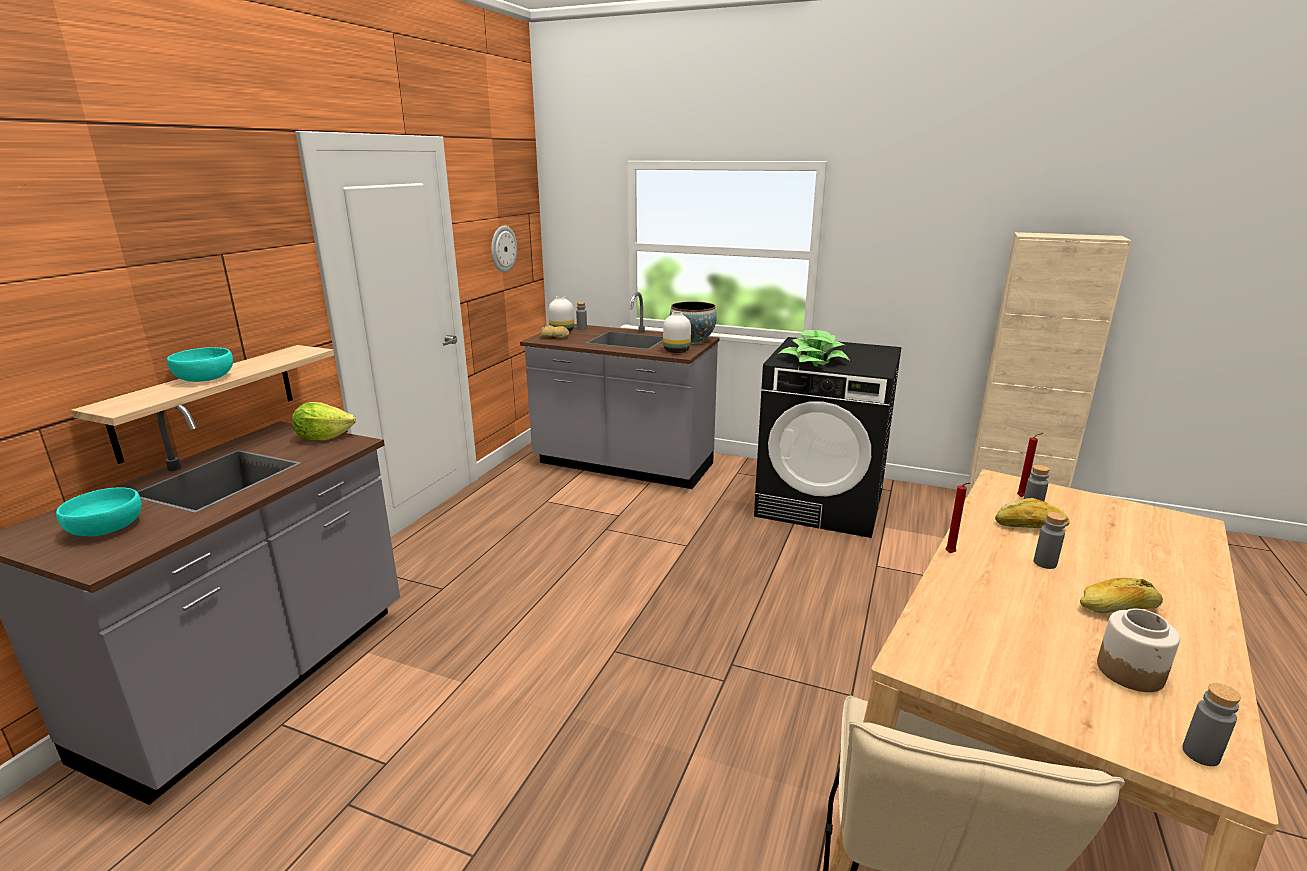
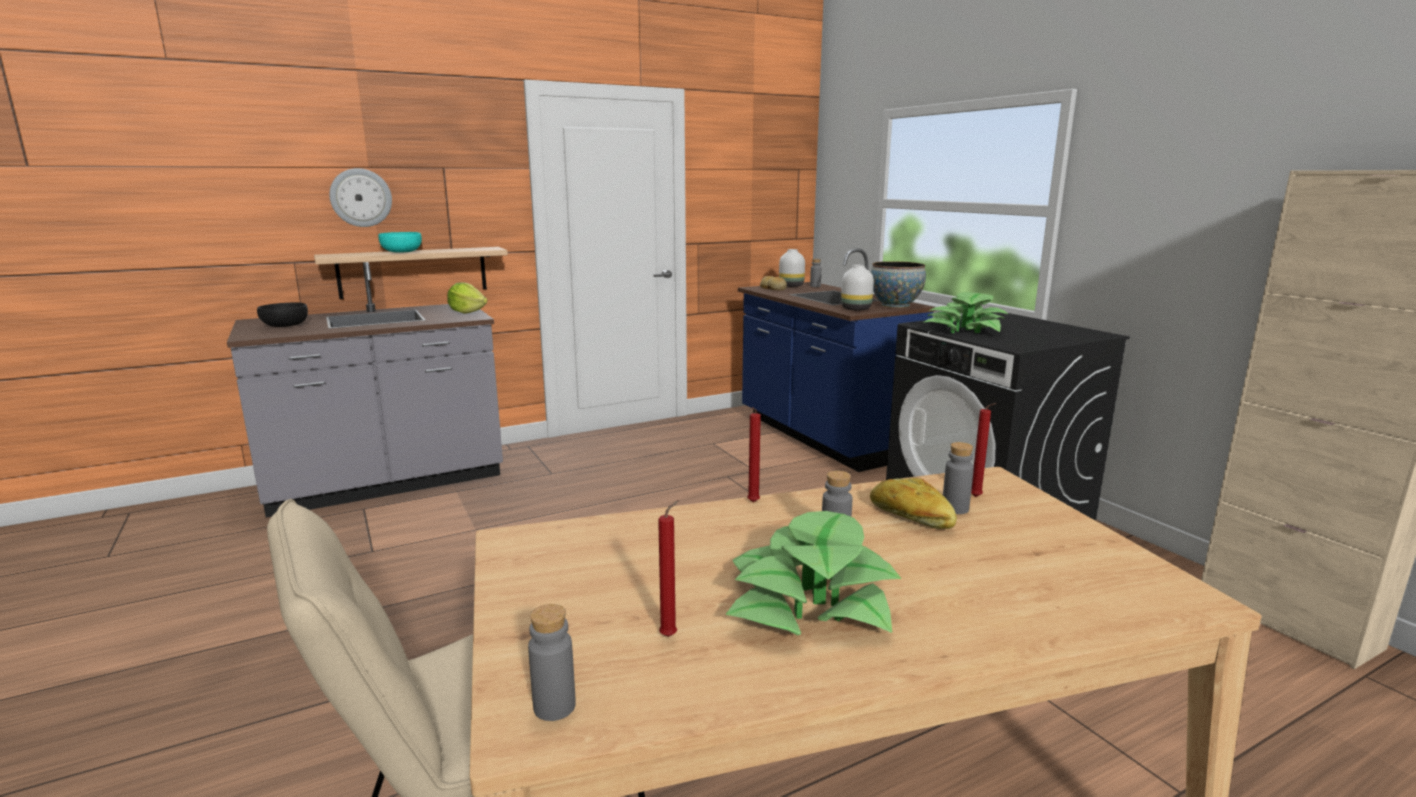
camera: 40 degrees right, 5 degrees down
turquoise bowl [56,487,142,536] -> black bowl [257,302,308,327]
wall clock [491,226,517,272] -> wall clock moved to [329,168,392,227]
grey counter [520,292,719,489] -> blue counter [738,248,935,472]
bread [1080,578,1163,613] -> potted plant [725,511,902,635]
jar [1097,609,1180,692] -> red candle [658,500,679,637]

